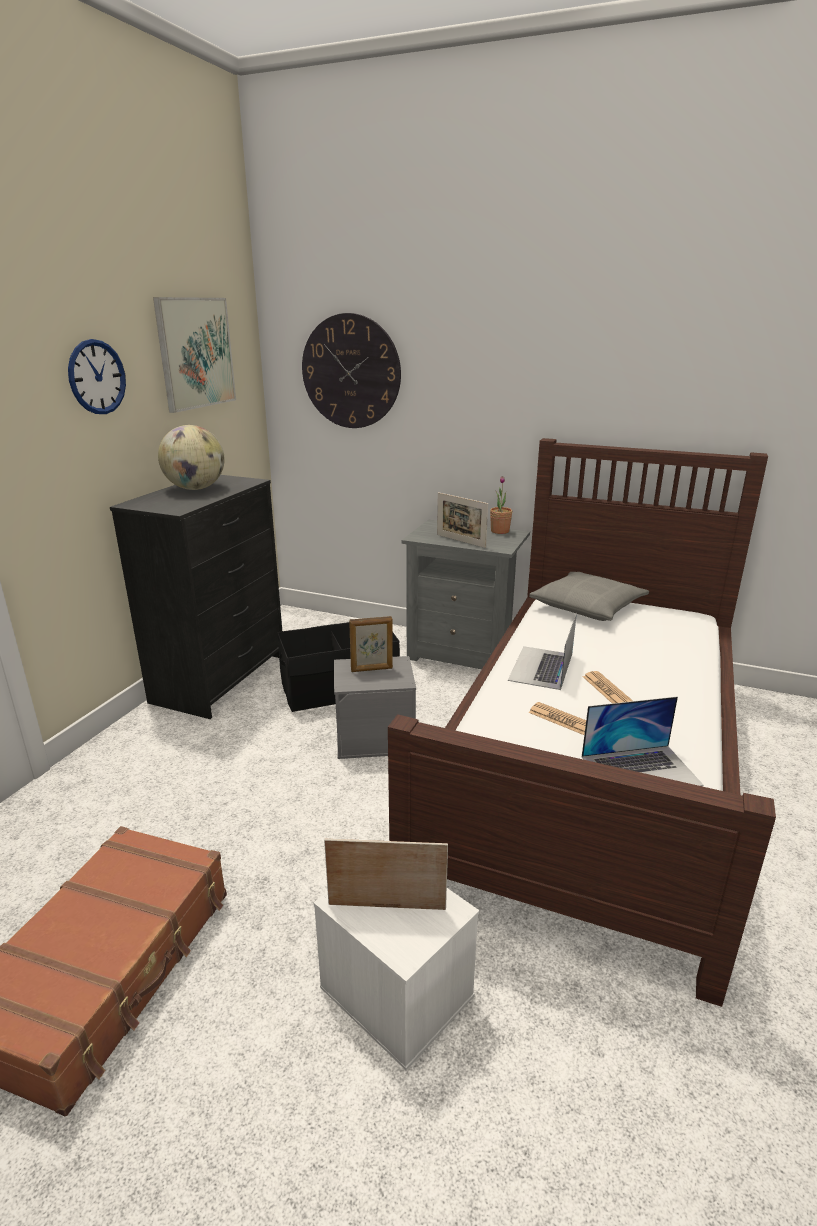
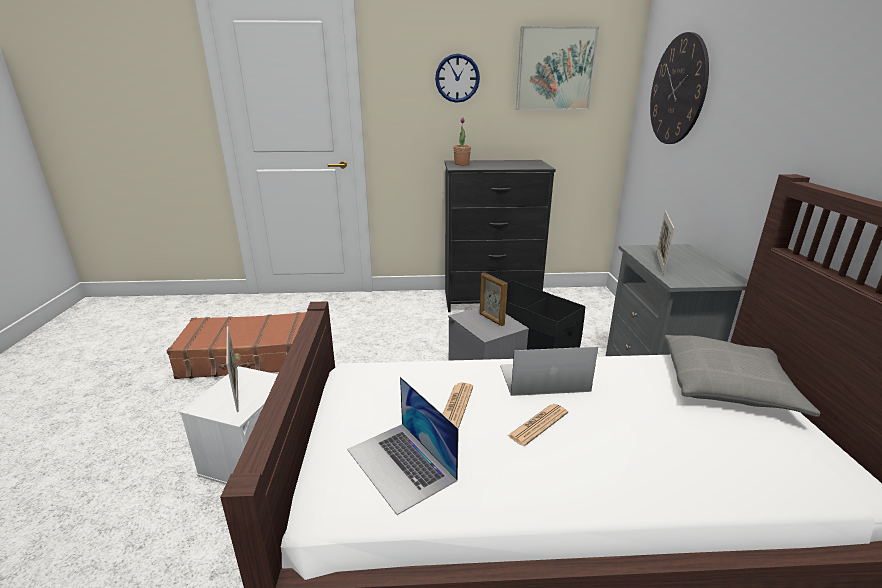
camera: 65 degrees right, 0 degrees up
globe [158,425,225,490] -> none
potted plant [490,476,512,534] -> potted plant moved to [453,117,471,165]

